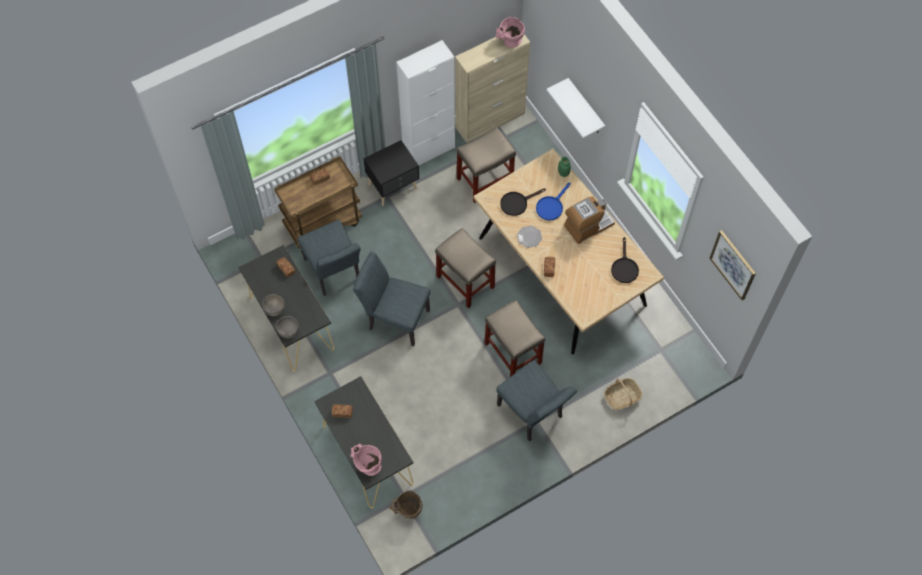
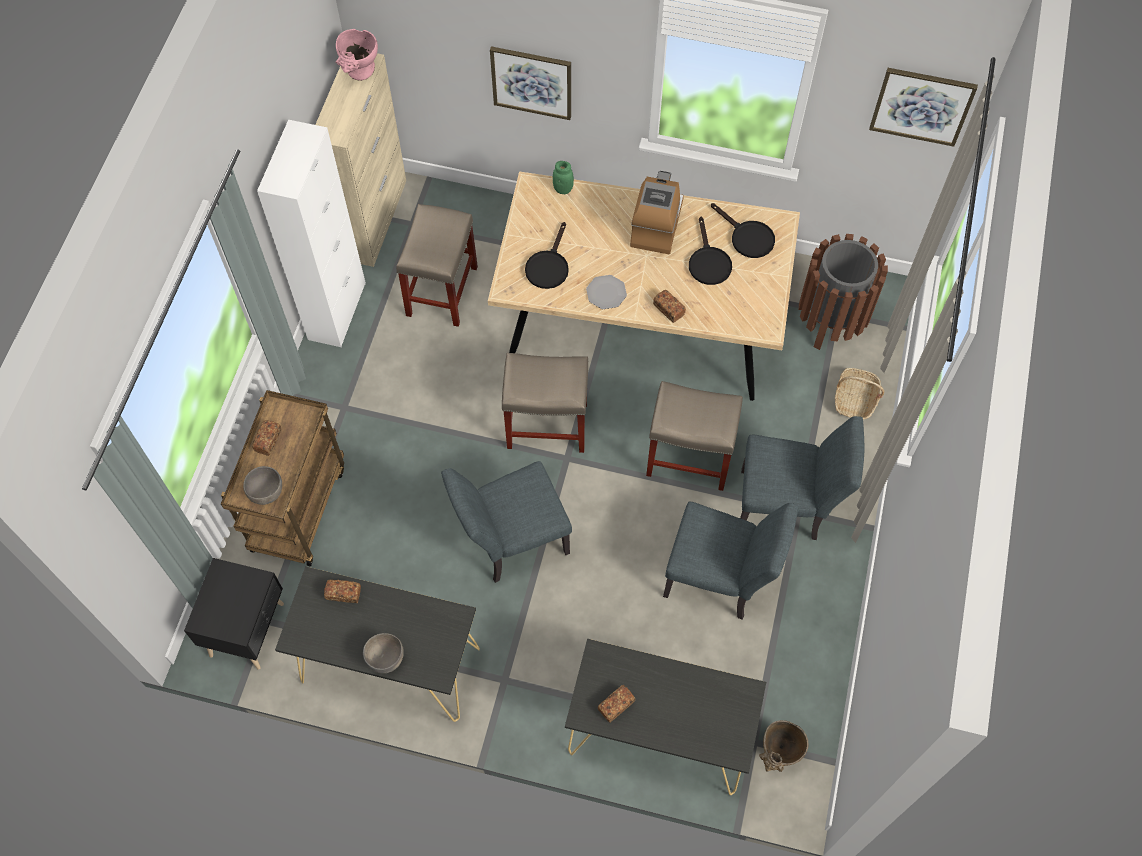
camera: 45 degrees left, 0 degrees up
grey bowl [276,316,299,338] -> grey bowl moved to [243,466,282,505]
grey chair [298,220,361,296] -> grey chair moved to [663,502,798,620]
pink vase [350,444,382,476] -> none
black nightstand [363,140,419,206] -> black nightstand moved to [184,558,284,670]
blue frying pan [536,183,571,220] -> none
white shelf [547,78,605,138] -> picture [490,46,571,120]
none -> black frying pan [689,217,732,285]
none -> brown trash can [799,234,888,350]

